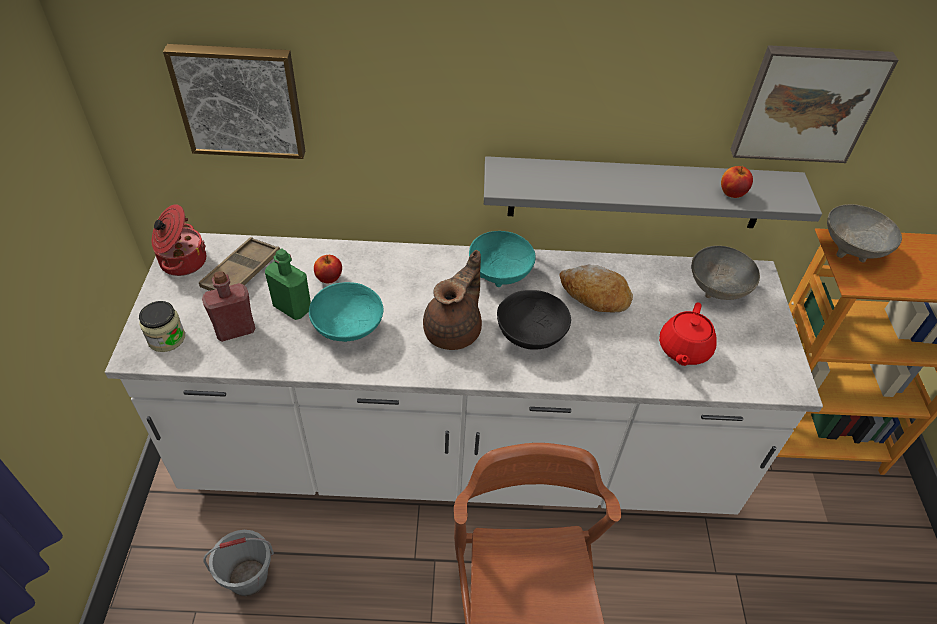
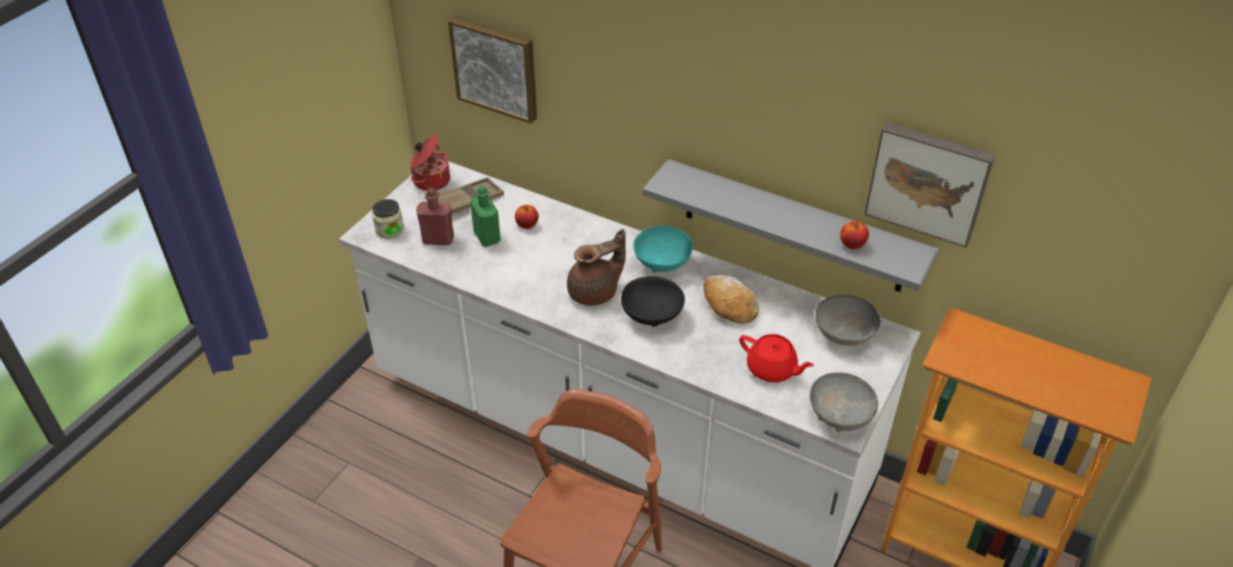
camera: 30 degrees right, 5 degrees down
grey bucket [203,530,274,596] -> none
turquoise bowl [309,282,383,342] -> none
red teapot [659,302,717,366] -> red teapot turned 105 degrees counterclockwise [739,334,814,382]
grey bowl [827,204,902,262] -> grey bowl moved to [810,372,878,432]

